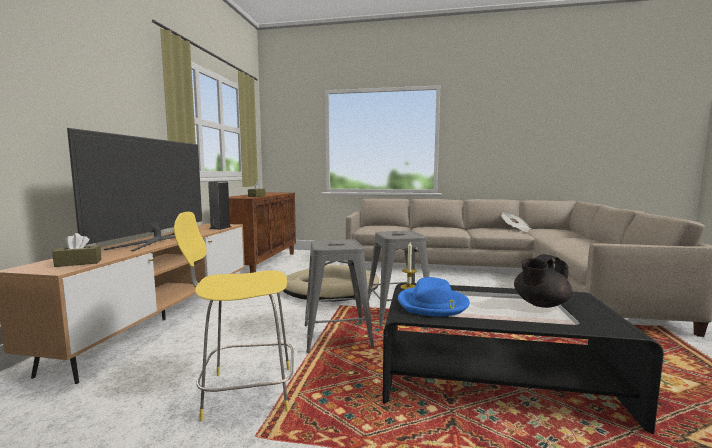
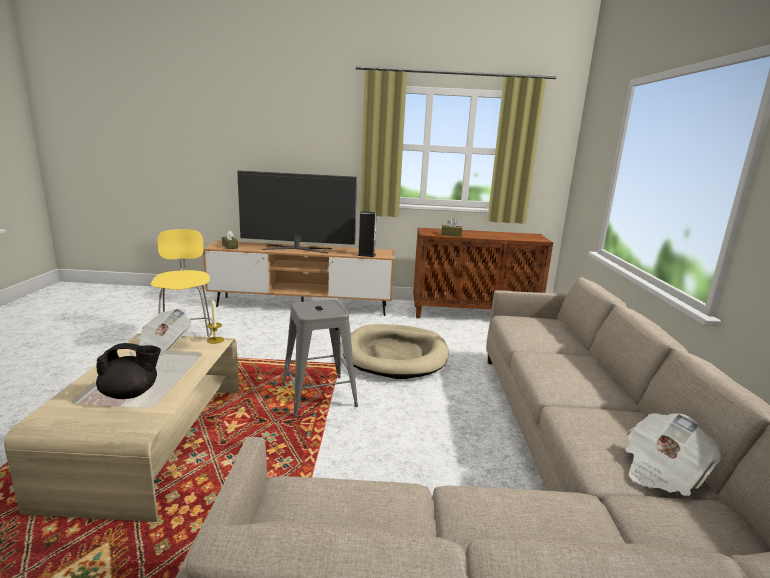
camera: 80 degrees right, 10 degrees up
grey stool [305,239,374,353] -> none
black coffee table [383,283,664,434] -> beige coffee table [4,333,239,522]
blue hat [398,277,470,317] -> newspaper [132,309,191,356]
black teapot [514,254,572,308] -> black teapot turned 120 degrees clockwise [96,343,161,399]

